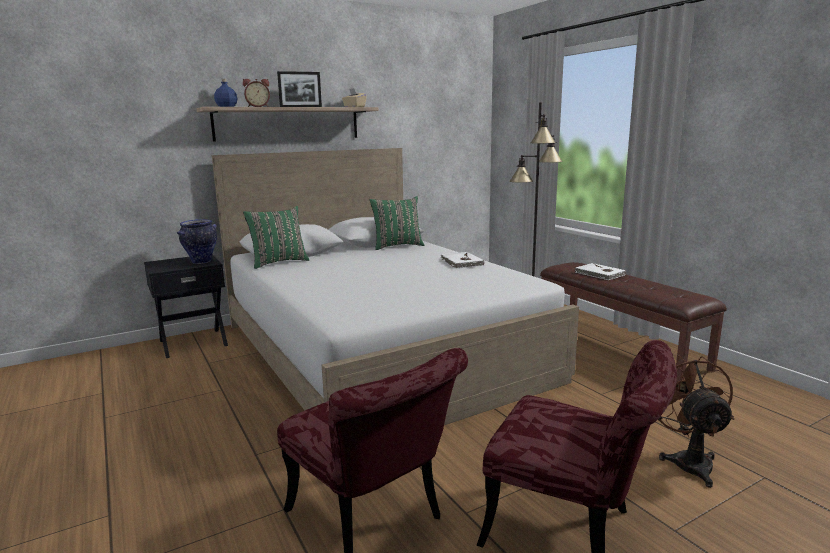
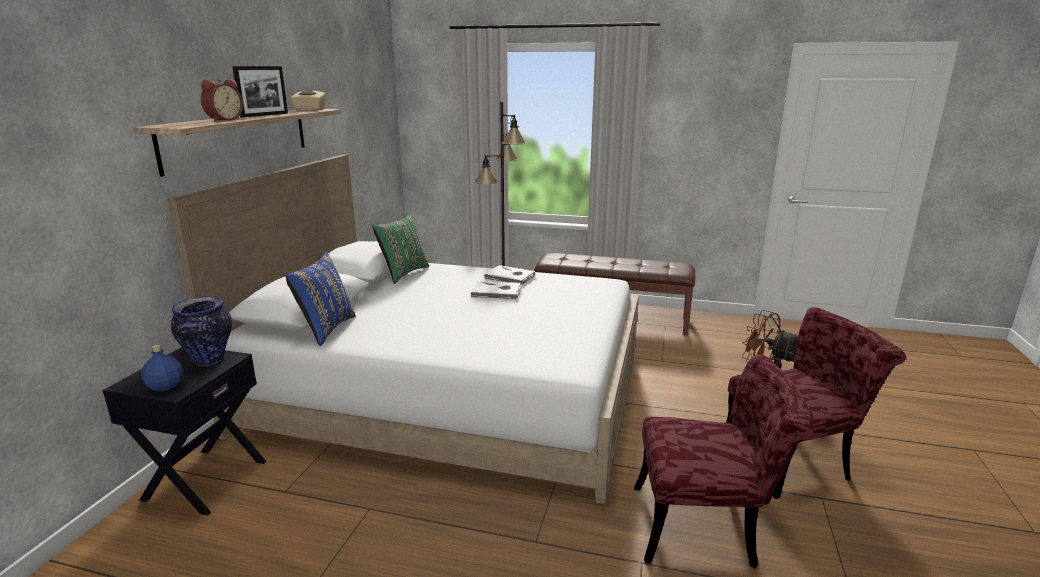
camera: 45 degrees left, 5 degrees up
blue bottle [214,79,238,107] -> blue bottle moved to [141,345,184,392]
green pillow [243,206,309,269] -> blue pillow [285,251,356,346]
white book [575,263,626,280] -> white book moved to [470,281,522,300]

